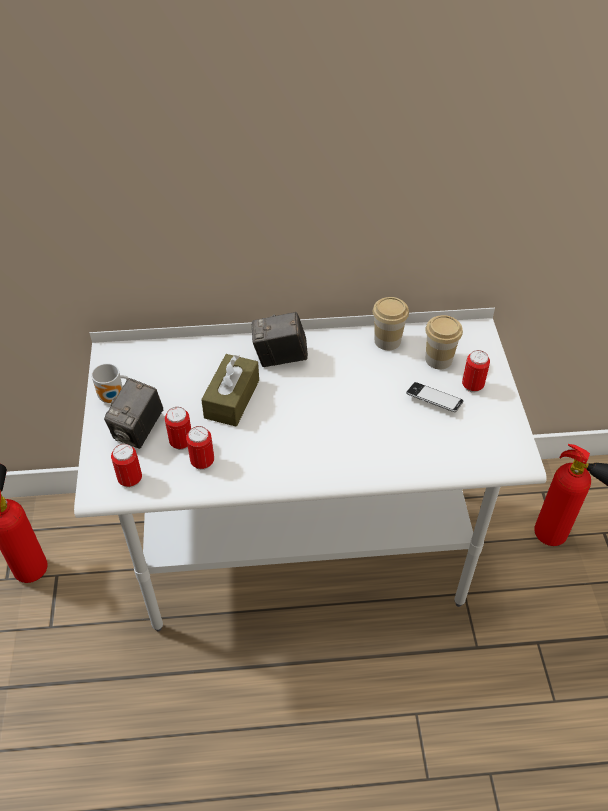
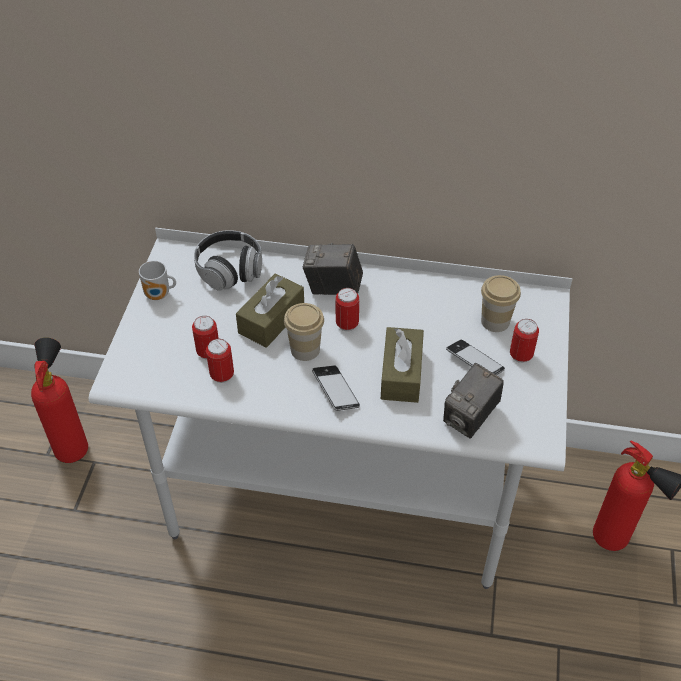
camera: 15 degrees right, 0 degrees up
camera [104,378,163,449] -> camera moved to [443,363,504,439]
can [111,444,142,488] -> can moved to [336,288,359,331]
cup [373,297,409,350] -> cup moved to [284,303,324,361]
none -> headphones [194,230,262,291]
none -> phone [312,366,360,411]
none -> brown tissue box [381,327,424,403]

